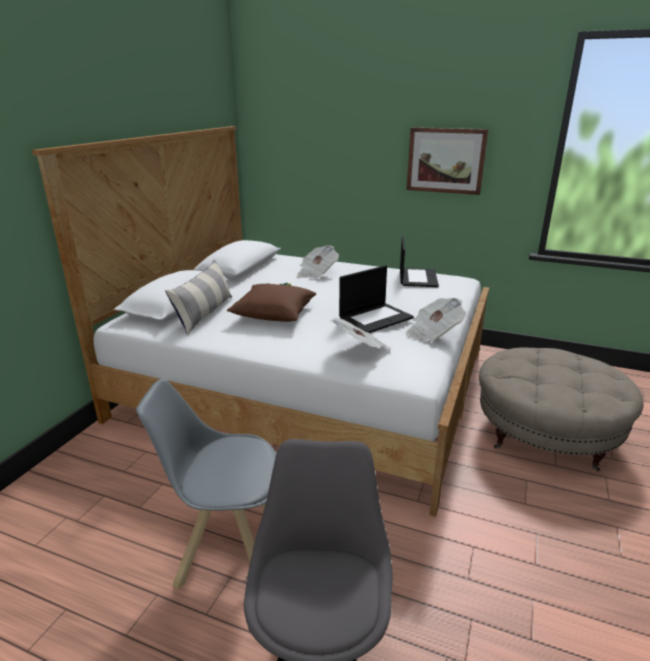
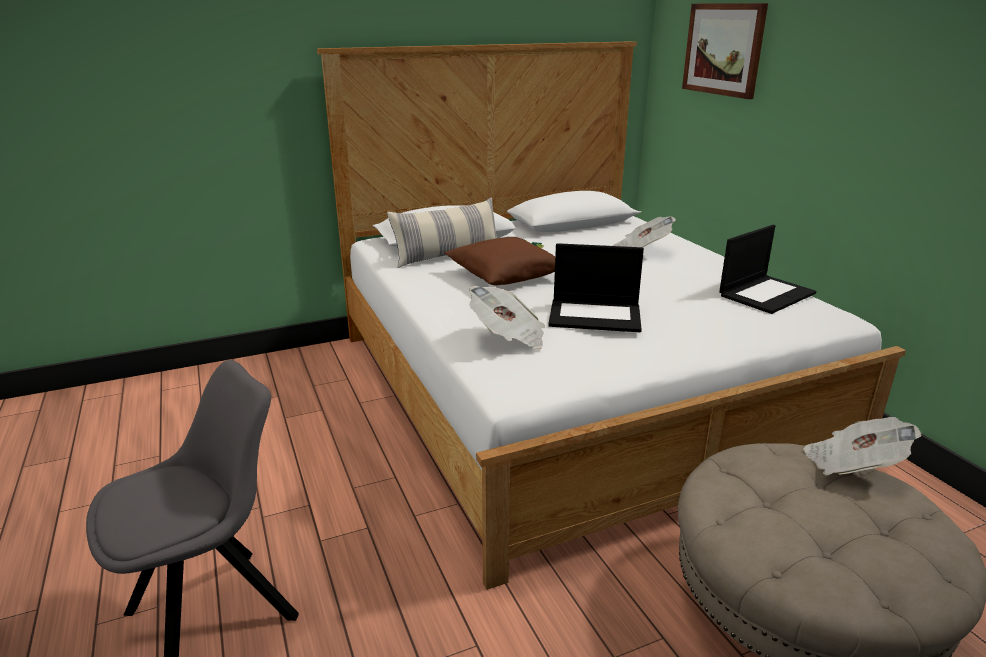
camera: 45 degrees right, 0 degrees up
grey chair [136,379,277,589] -> none
newspaper [406,298,466,342] -> newspaper moved to [803,417,921,475]
picture [407,127,488,195] -> picture moved to [682,3,768,99]

